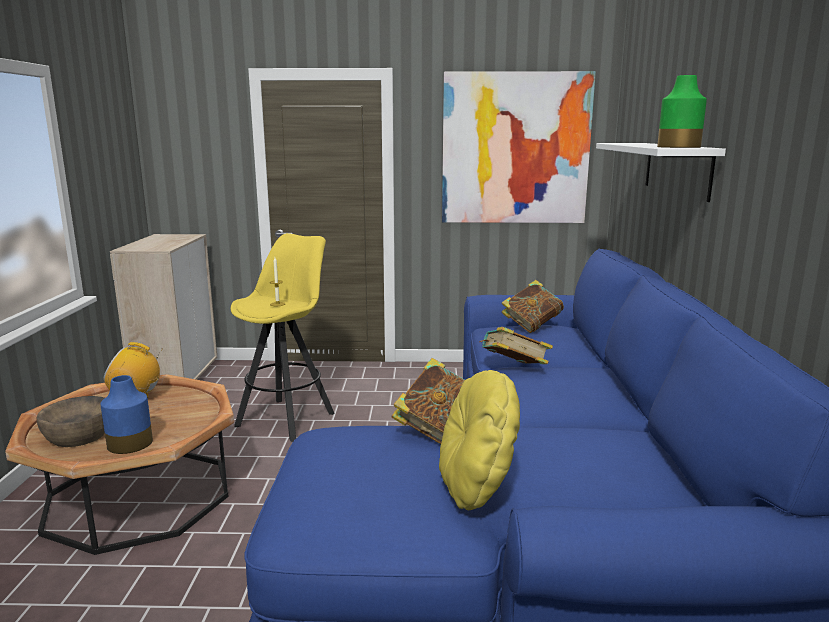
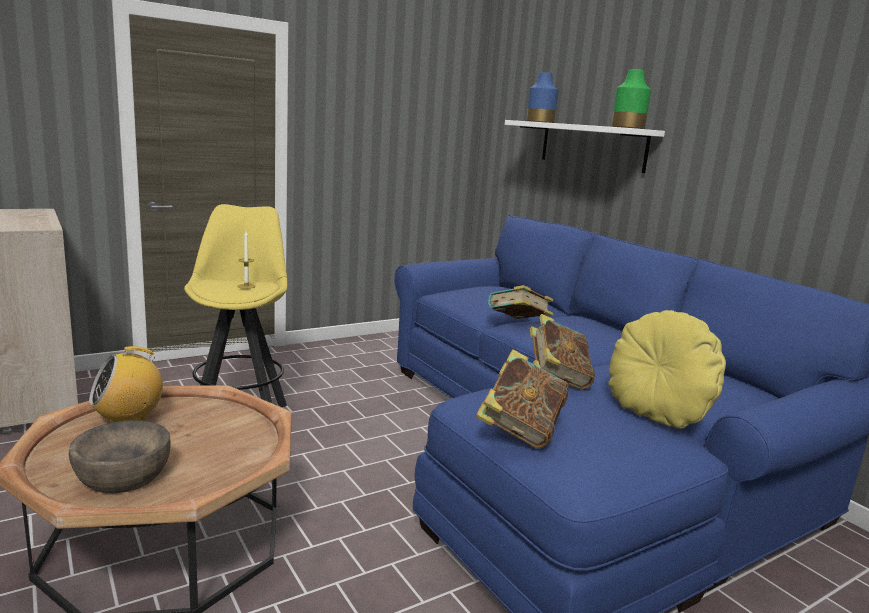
camera: 35 degrees left, 0 degrees up
blue vase [100,375,153,454] -> blue vase moved to [526,72,558,123]
picture [442,71,596,223] -> none
book [502,280,564,333] -> book moved to [475,349,569,448]

